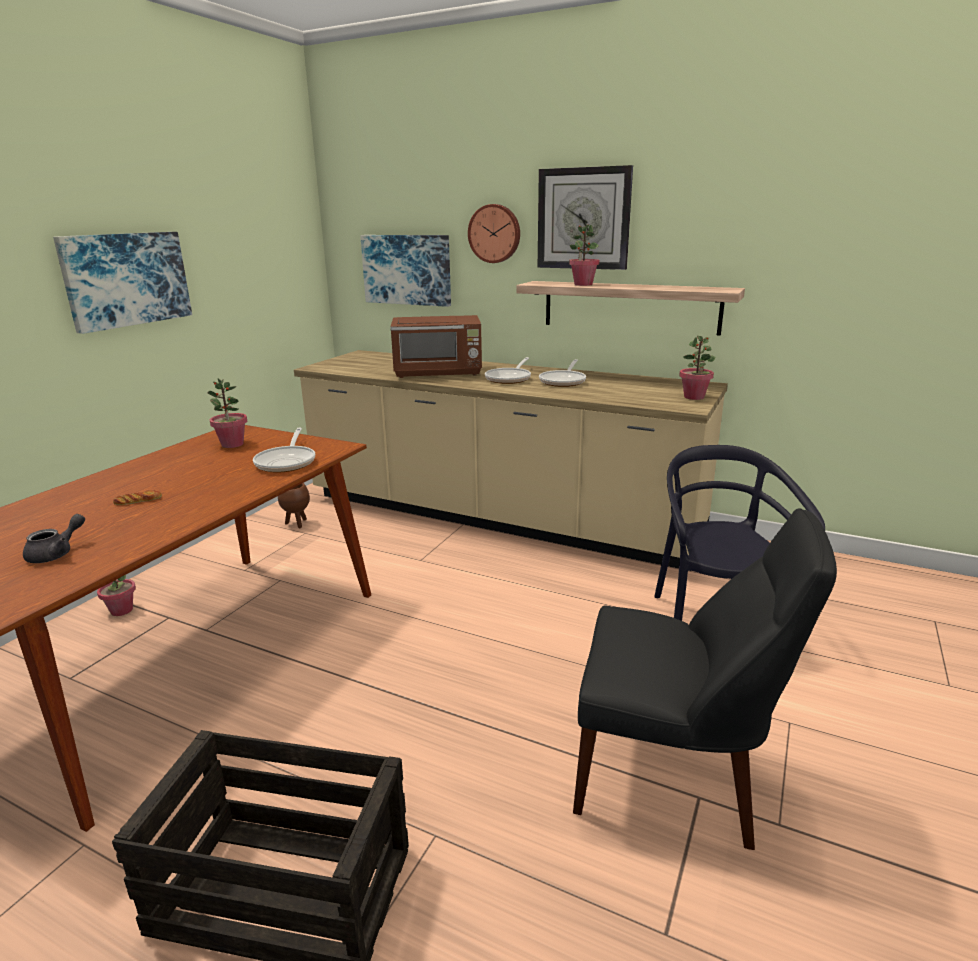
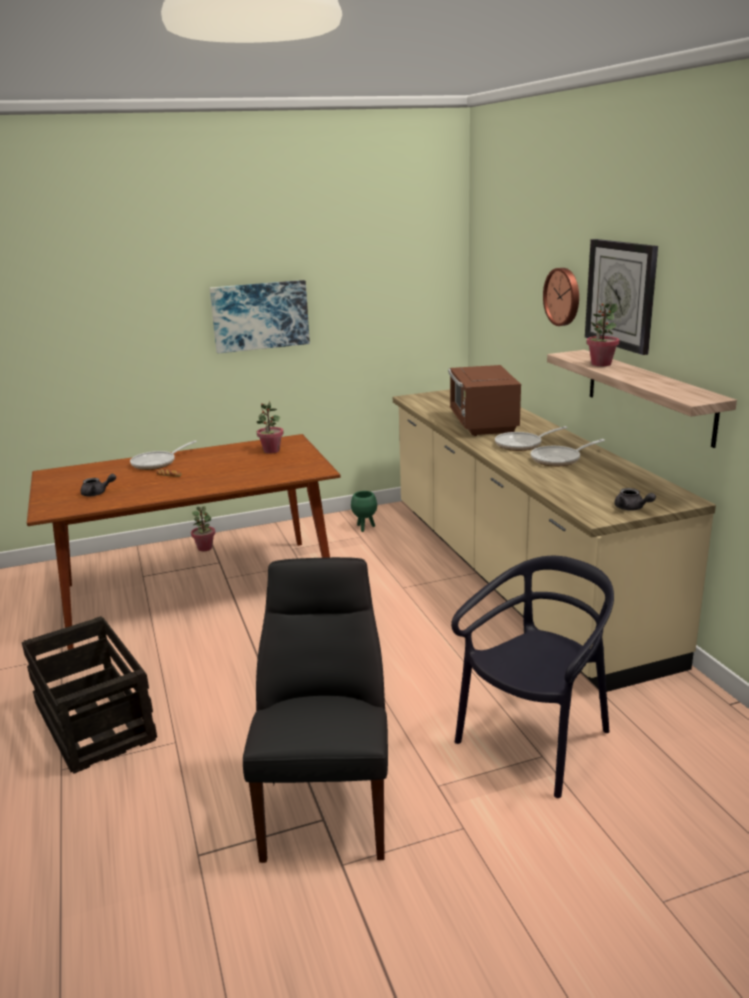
camera: 45 degrees right, 0 degrees up
frying pan [253,427,315,473] -> frying pan moved to [130,440,197,470]
brown planter [278,483,310,528] -> green planter [351,491,377,532]
picture [360,235,451,307] -> none
brown microwave [390,315,482,378] -> brown microwave turned 45 degrees clockwise [448,365,521,436]
black chair [573,508,837,850] -> black chair turned 150 degrees counterclockwise [243,557,388,863]
potted plant [679,335,715,400] -> grey teapot [614,488,656,511]

